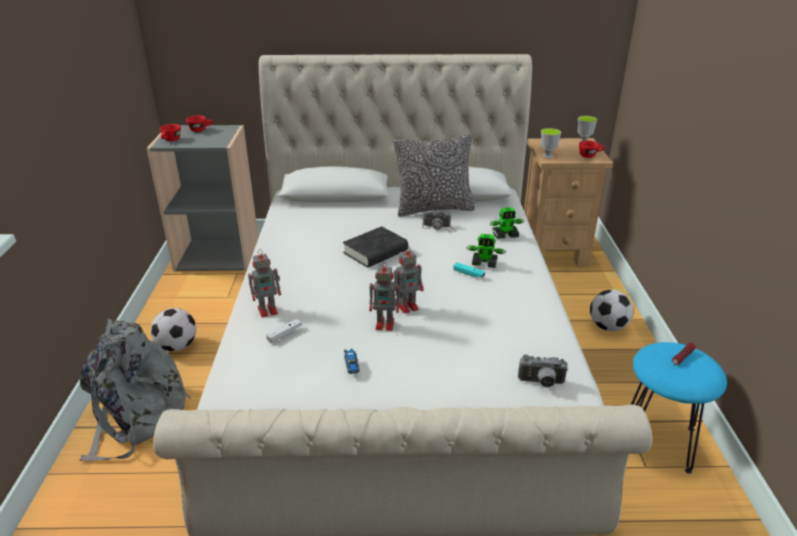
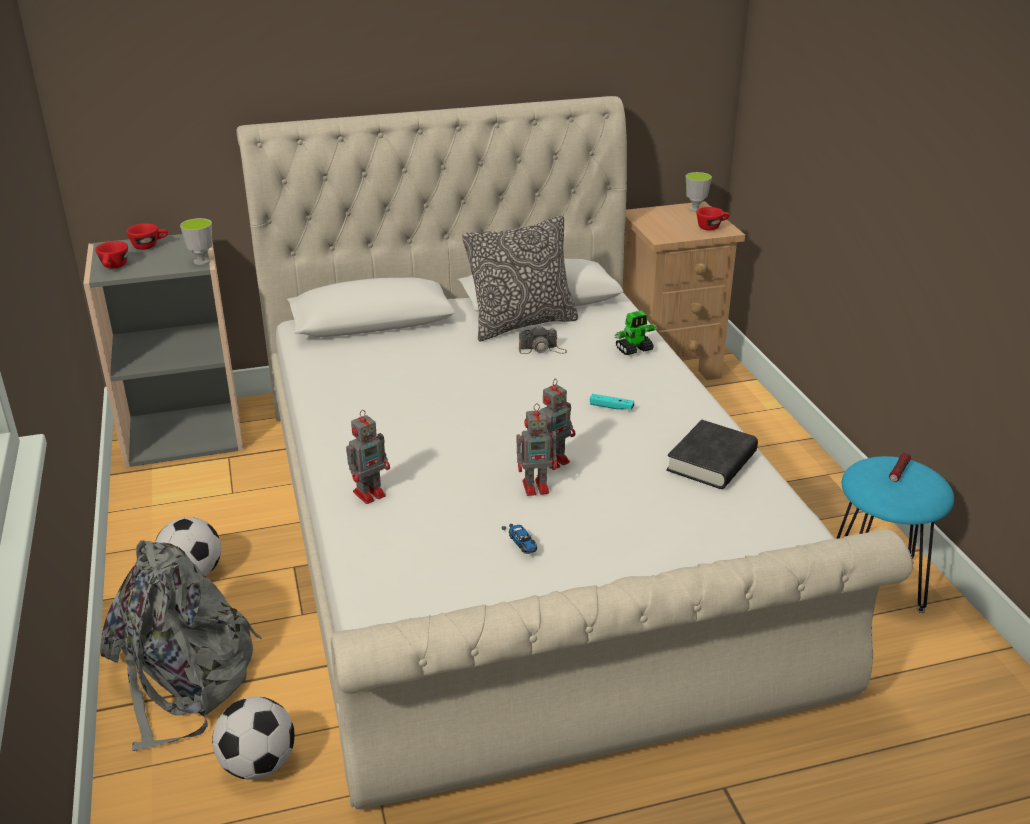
camera: 15 degrees left, 0 degrees up
white game controller [266,319,302,343] -> none
black book [343,226,408,268] -> black book moved to [666,420,758,489]
toy robot [467,234,506,268] -> none
camera [518,355,568,388] -> none
cup [541,128,561,158] -> cup moved to [180,218,212,265]
football [590,290,634,331] -> football moved to [212,696,294,780]

